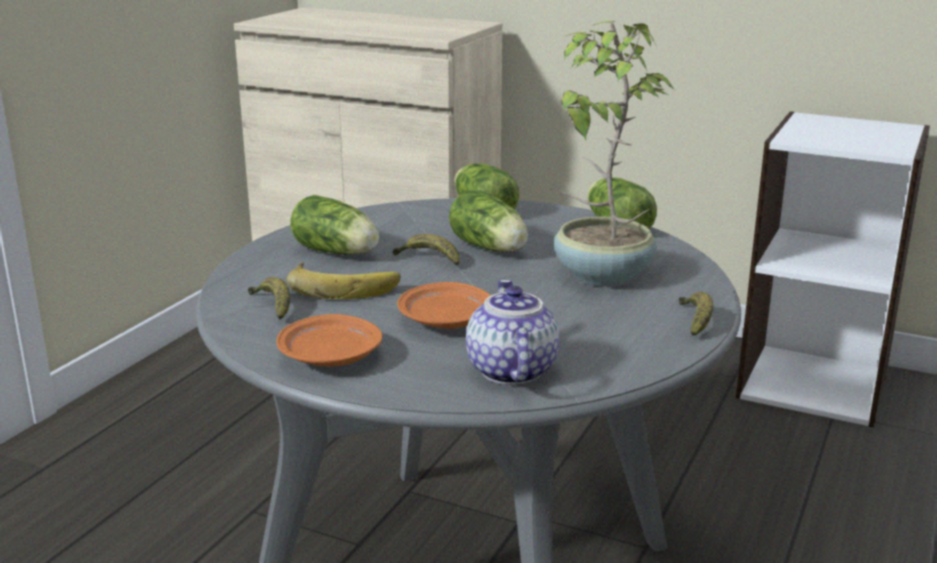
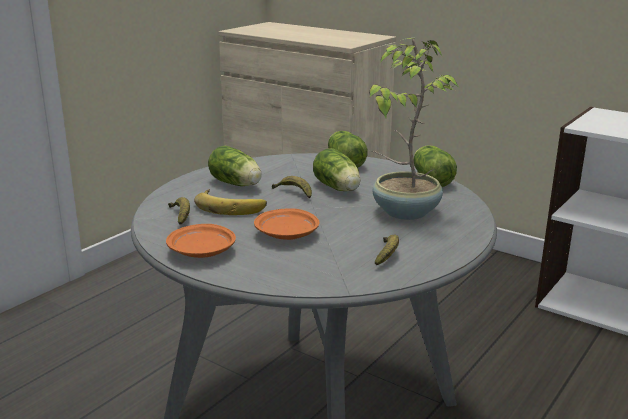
camera: 10 degrees right, 0 degrees up
teapot [466,280,560,385] -> none
banana [679,292,713,336] -> banana moved to [375,234,399,265]

